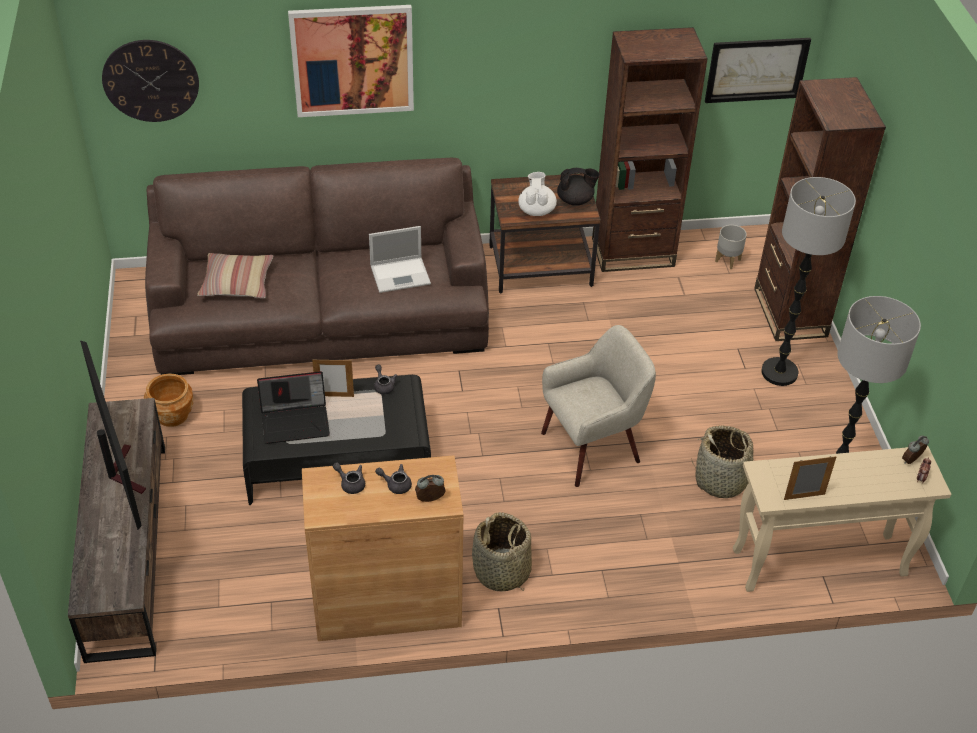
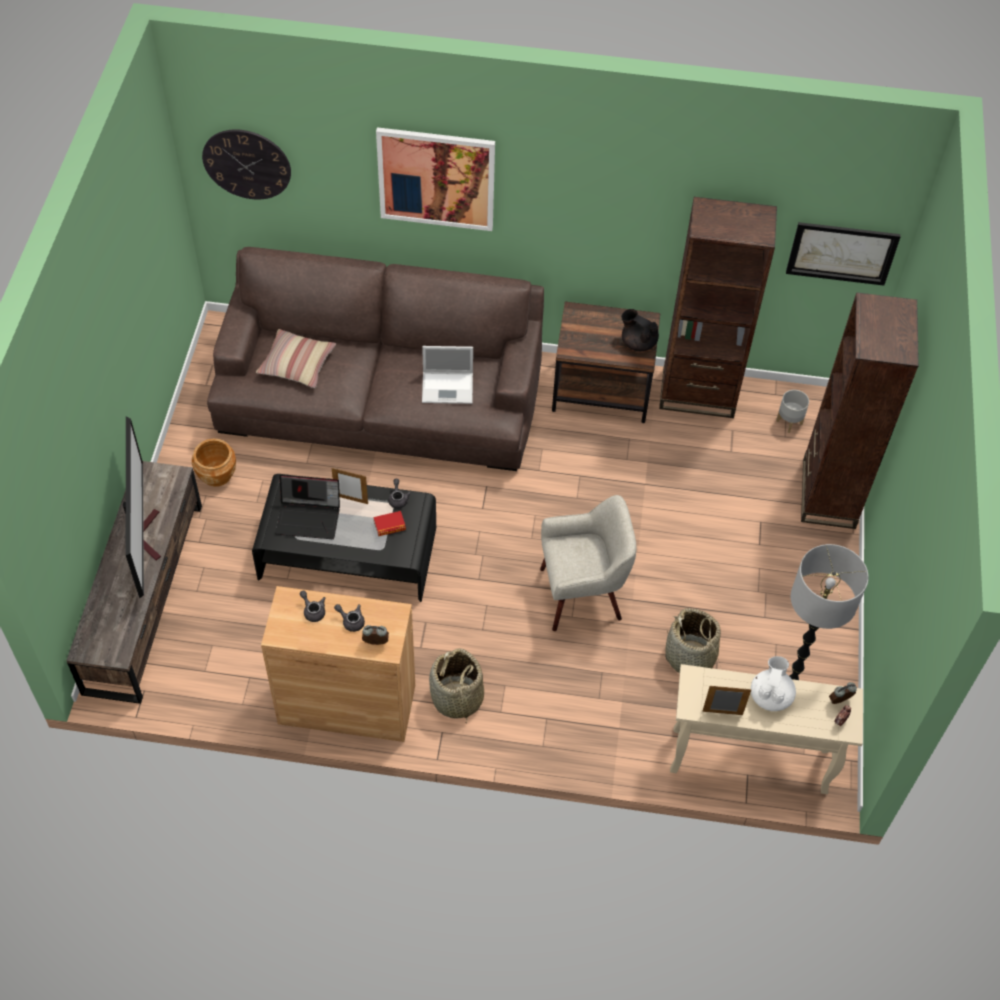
camera: 15 degrees right, 10 degrees up
white teapot [518,172,557,216] -> white teapot moved to [751,656,796,711]
black teapot [557,168,600,205] -> black teapot turned 150 degrees counterclockwise [621,309,659,351]
floor lamp [761,177,856,386] -> none
none -> book [374,511,406,536]

